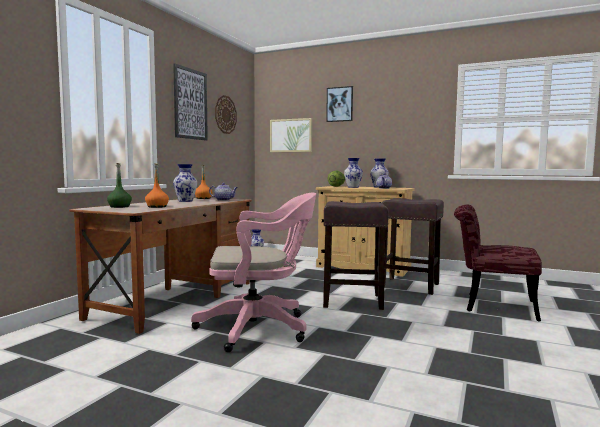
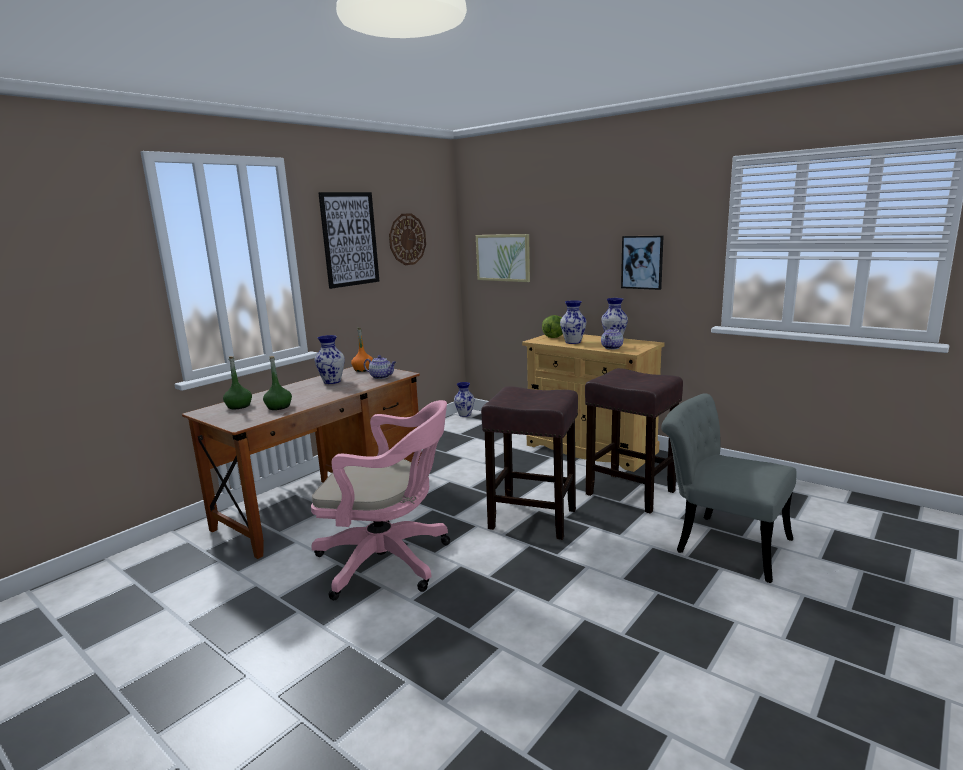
camera: 15 degrees right, 10 degrees up
orange bottle [145,163,169,208] -> green bottle [263,356,292,410]
picture [326,86,353,122] -> picture moved to [621,236,663,290]
red chair [454,204,542,321] -> grey chair [661,394,797,583]

